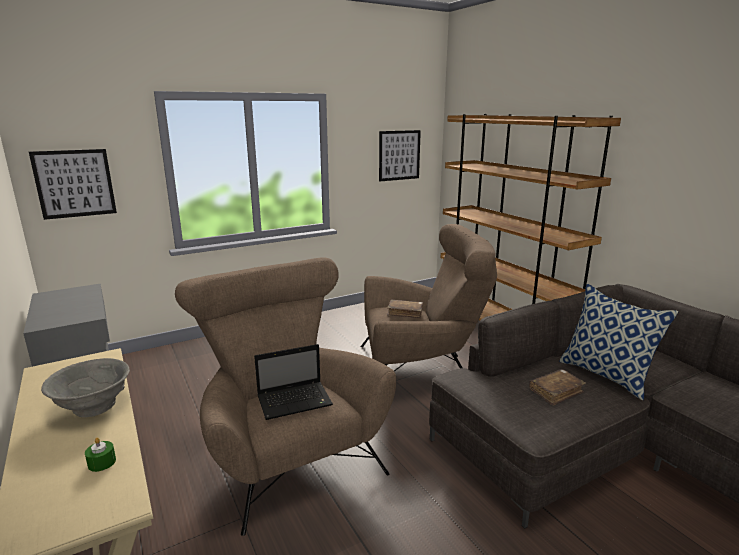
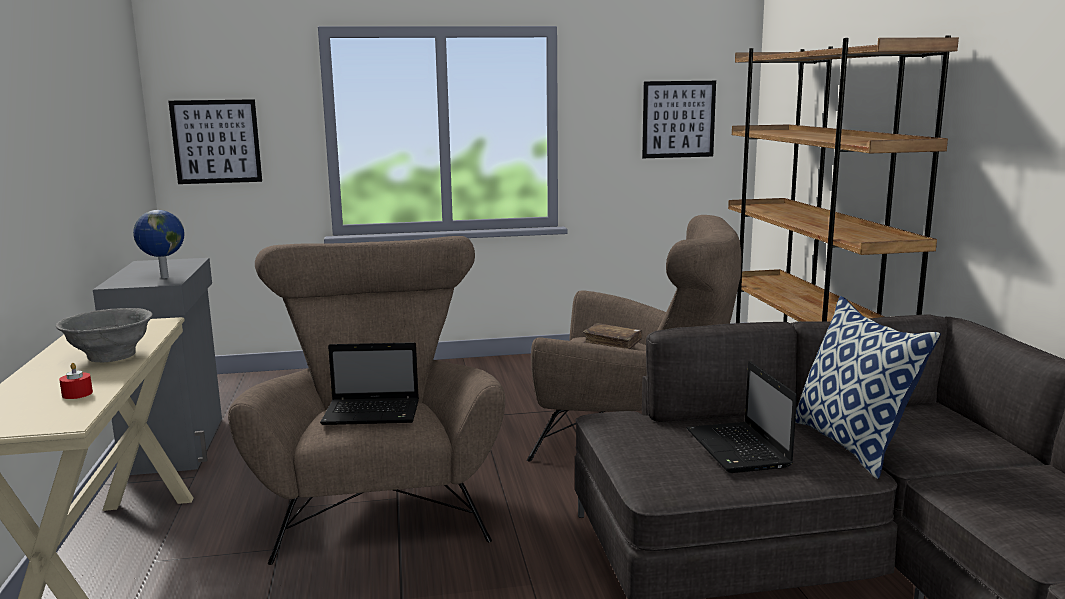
camera: 20 degrees right, 5 degrees down
green candle [85,437,116,472] -> red candle [59,363,93,399]
brown book [529,369,586,406] -> laptop [687,361,797,473]
none -> globe [133,210,185,279]

